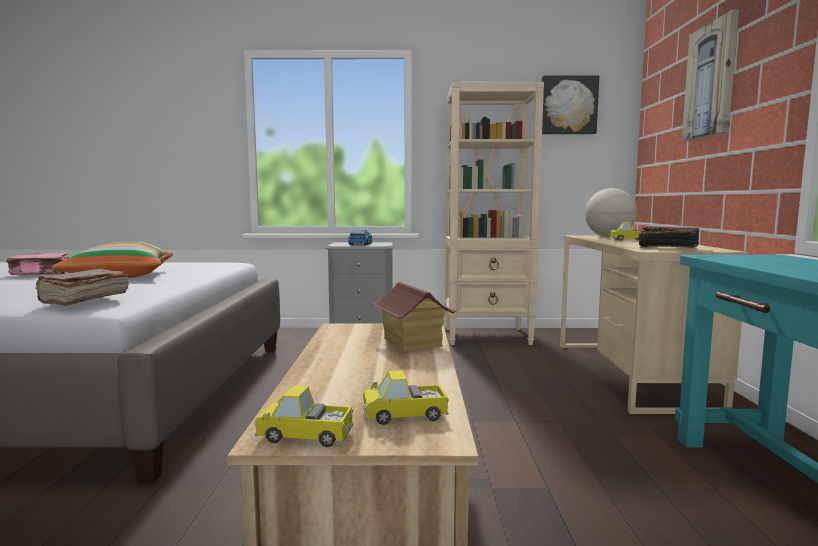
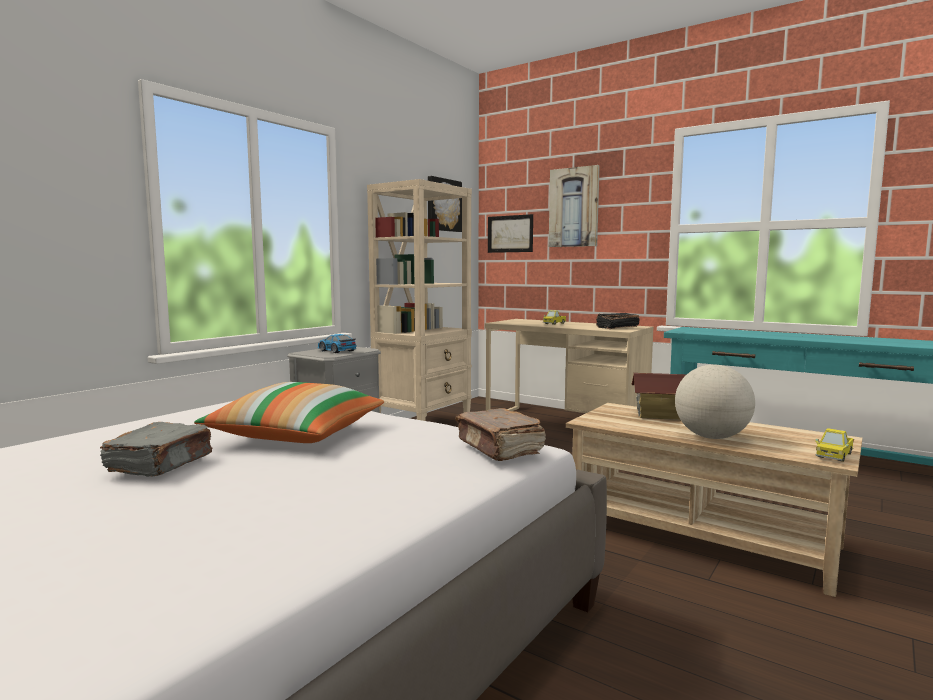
camera: 55 degrees left, 0 degrees up
pink book [6,252,69,275] -> grey book [100,422,213,477]
toy truck [363,370,449,425] -> none
globe [585,188,637,237] -> globe moved to [675,365,755,439]
none -> picture [488,214,533,253]

